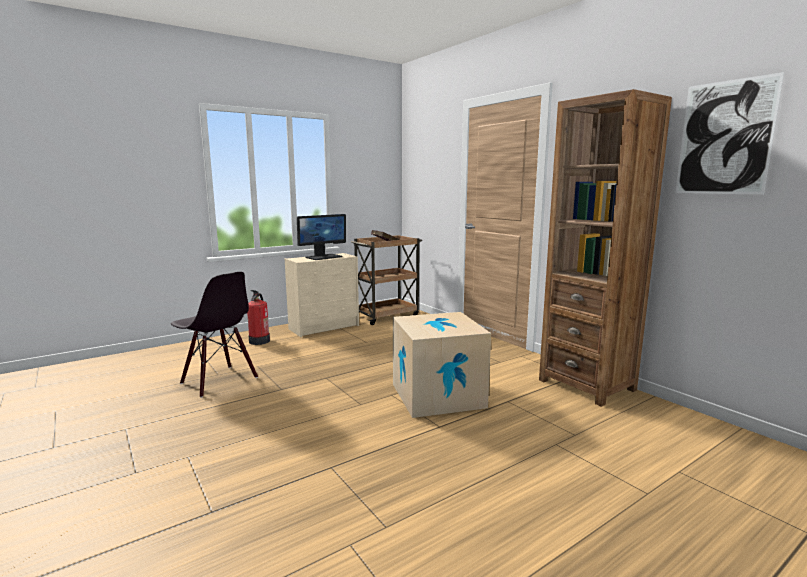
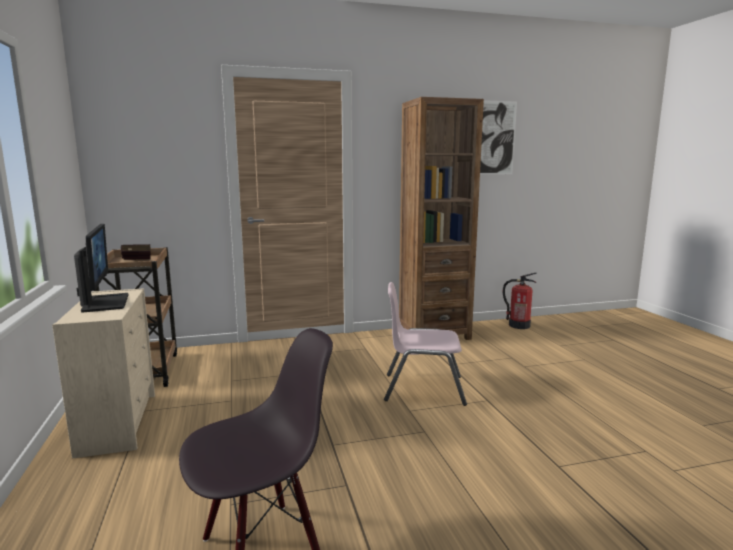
camera: 70 degrees left, 0 degrees up
fire extinguisher [247,290,270,345] -> fire extinguisher moved to [503,273,537,329]
cardboard box [393,312,491,418] -> pink chair [384,282,467,406]

